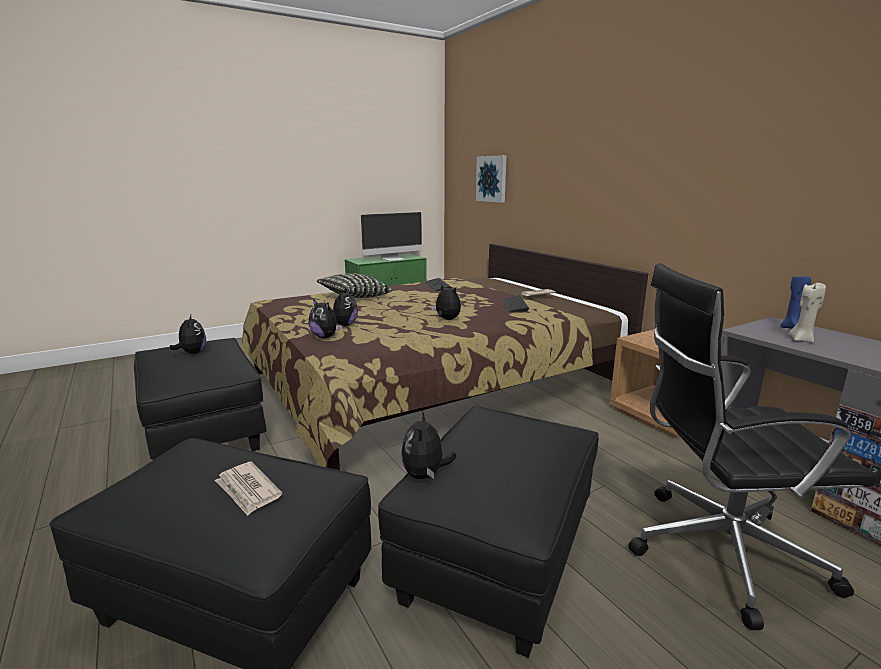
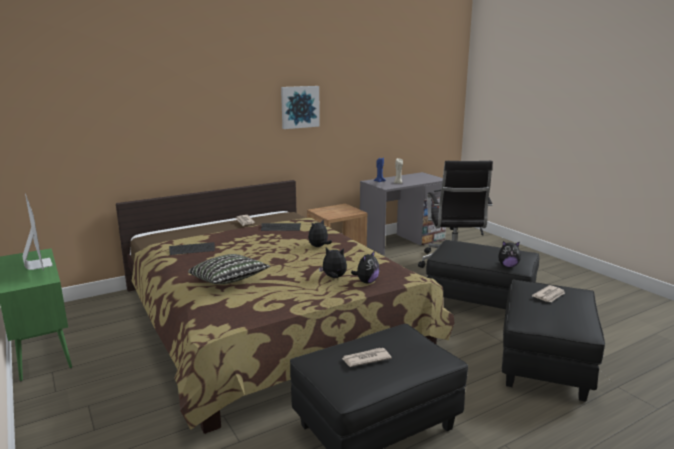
camera: 90 degrees left, 0 degrees up
plush toy [170,315,206,354] -> newspaper [342,348,392,367]
picture [476,155,507,203] -> picture moved to [281,86,320,129]

